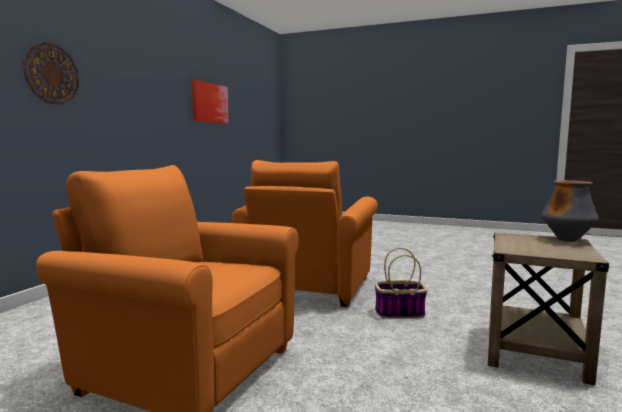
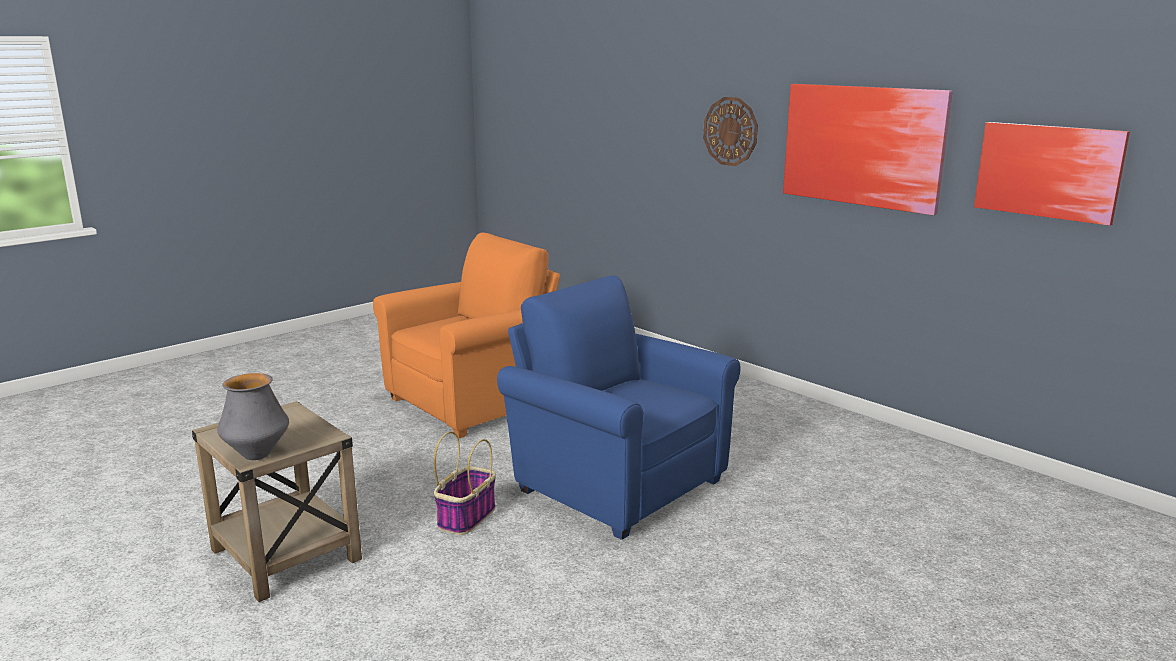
camera: 115 degrees right, 10 degrees up
orange armchair [231,160,378,307] -> blue armchair [497,275,741,540]
none -> picture [783,84,953,215]

